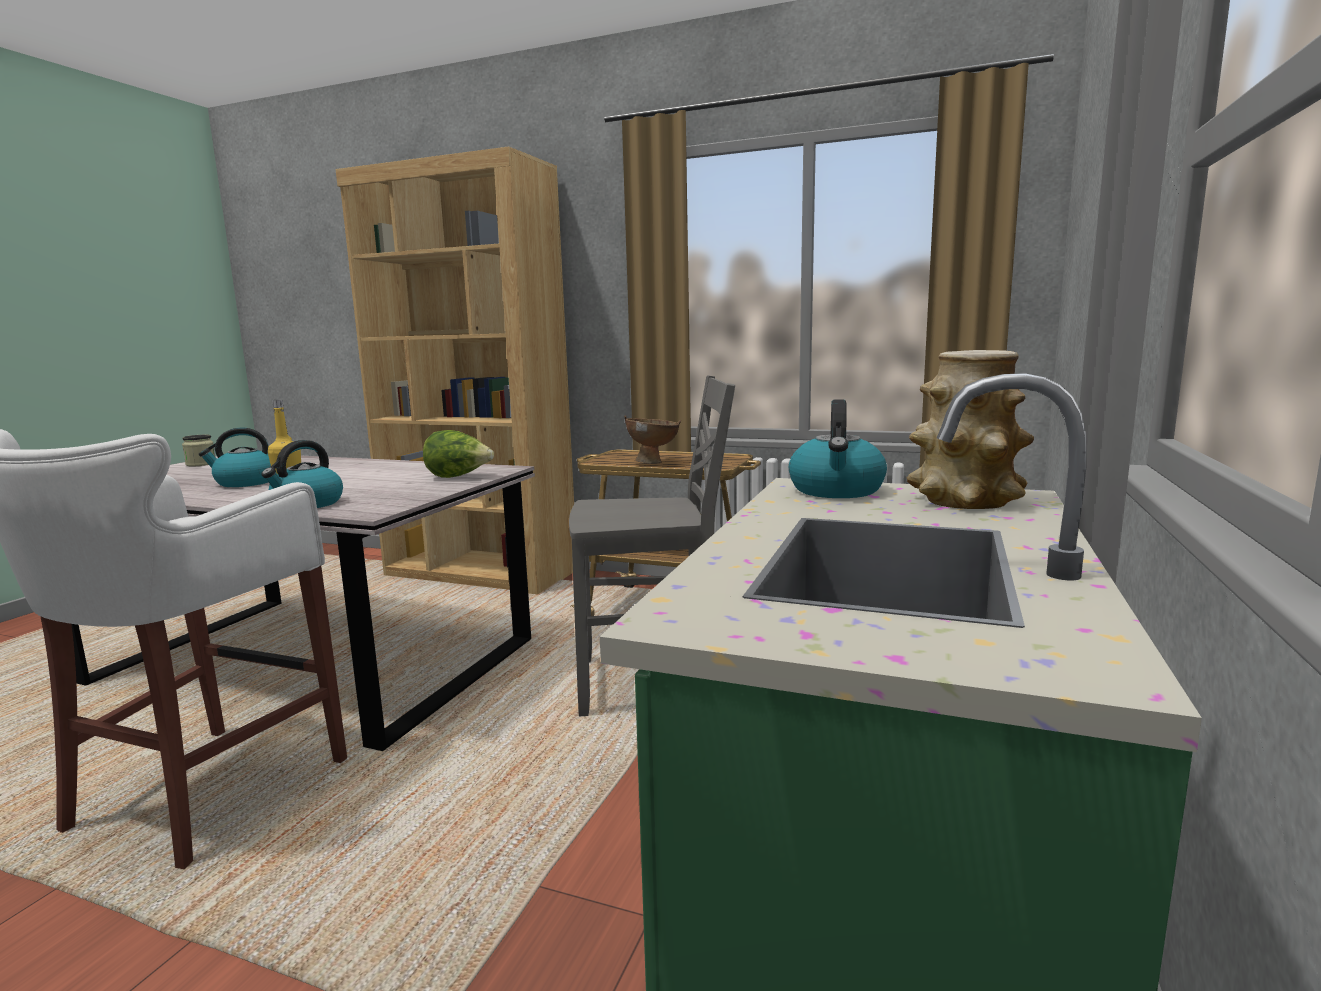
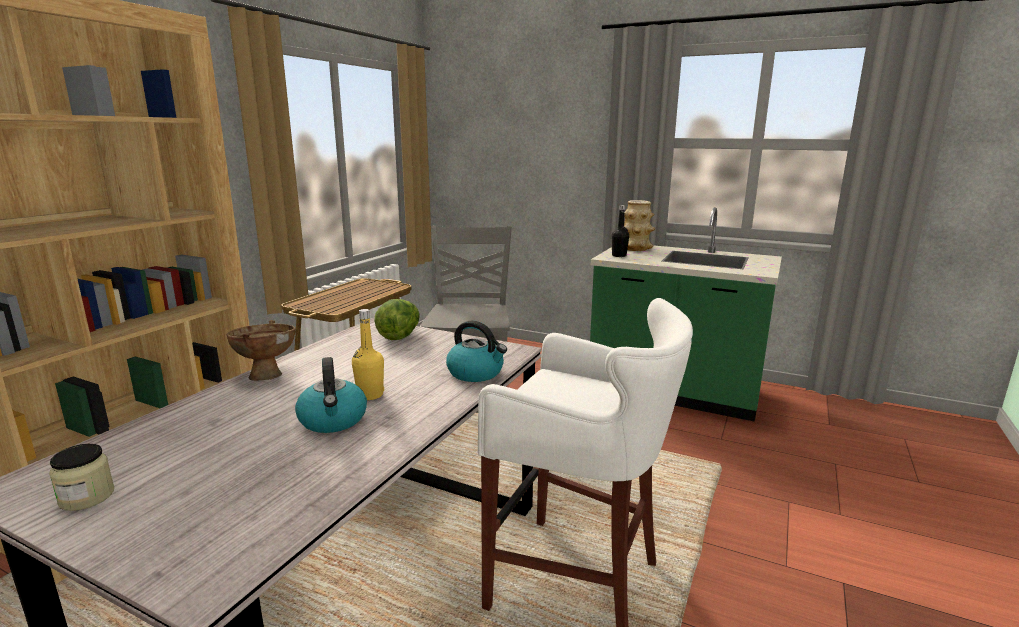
camera: 85 degrees left, 5 degrees up
brown bowl [624,416,681,464] -> brown bowl moved to [227,320,296,381]
kettle [789,399,887,498] -> black bottle [612,205,629,257]

